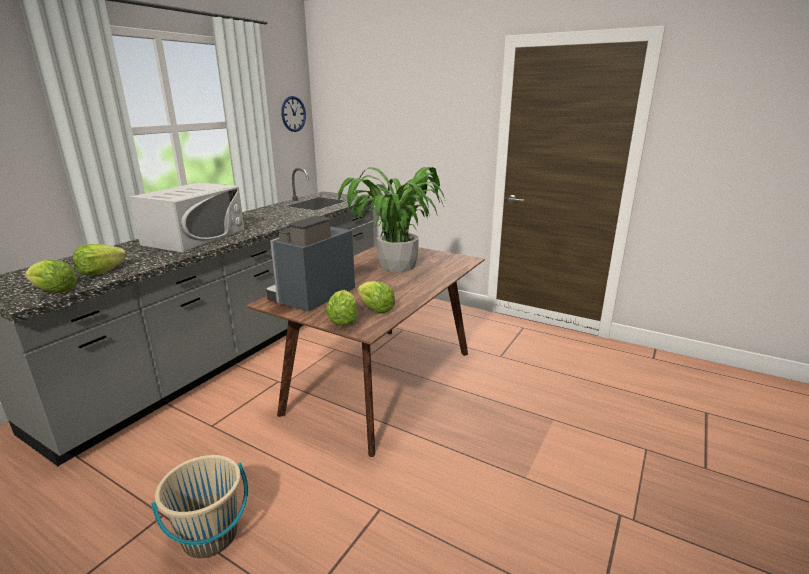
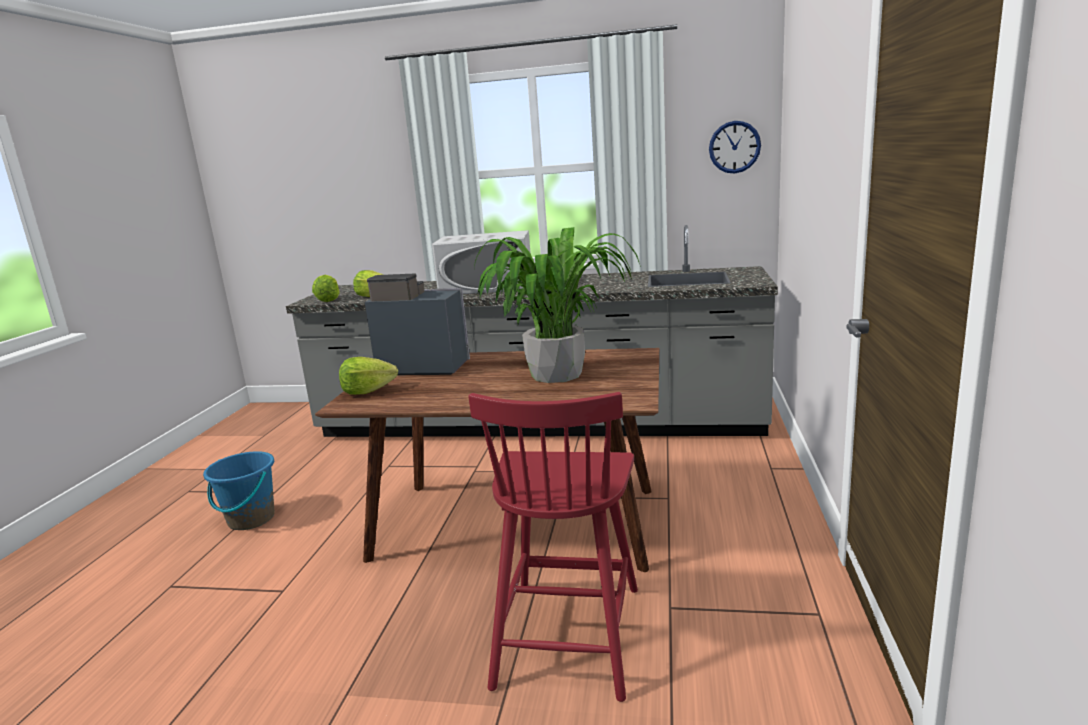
camera: 70 degrees right, 5 degrees down
beige bucket [151,455,248,558] -> blue bucket [203,451,275,530]
lettuce [357,281,395,313] -> none
none -> red chair [469,392,638,702]

